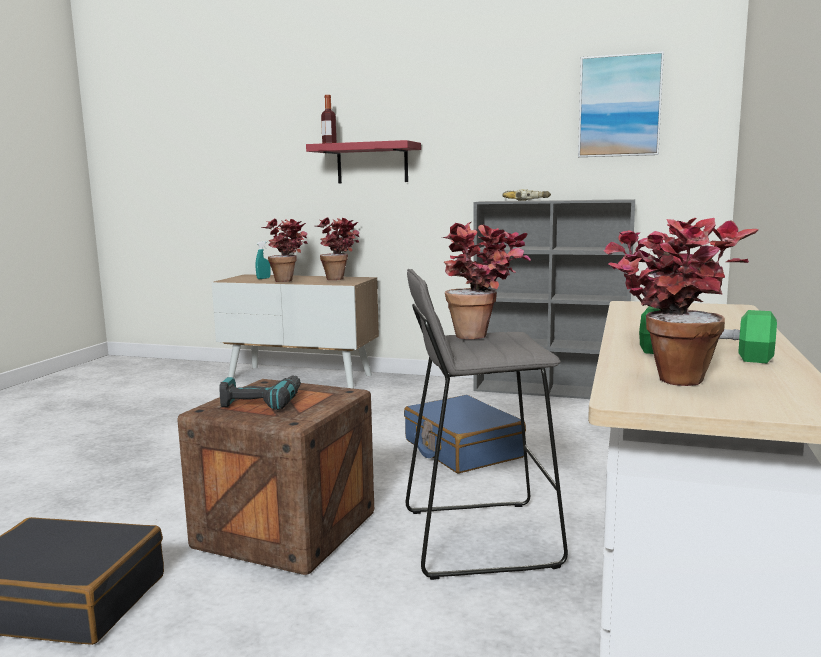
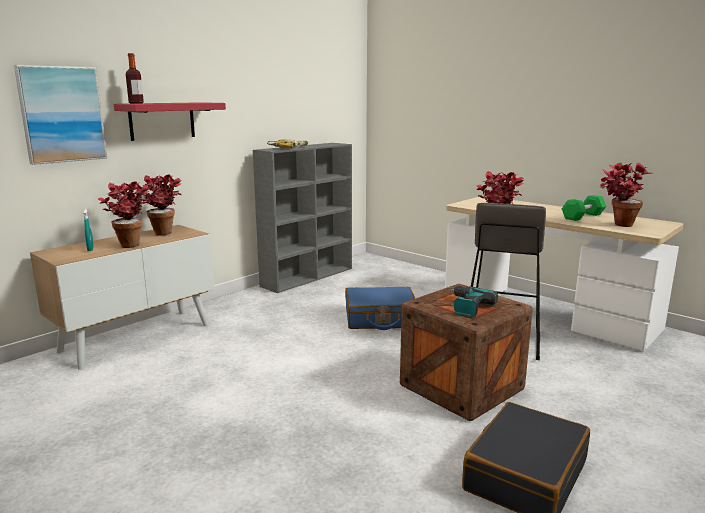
camera: 65 degrees left, 5 degrees up
picture [578,51,664,157] -> picture moved to [14,65,107,165]

